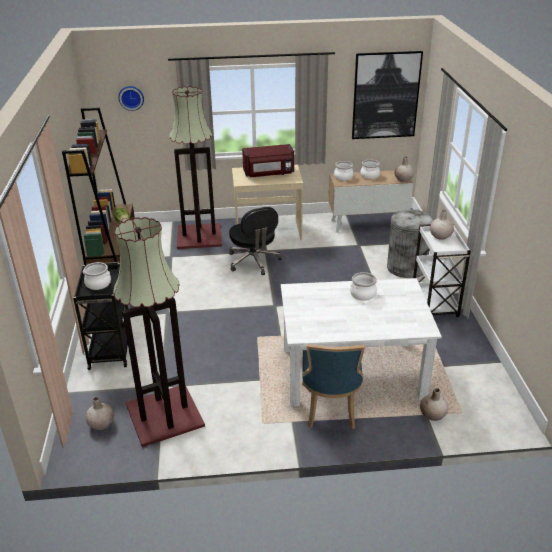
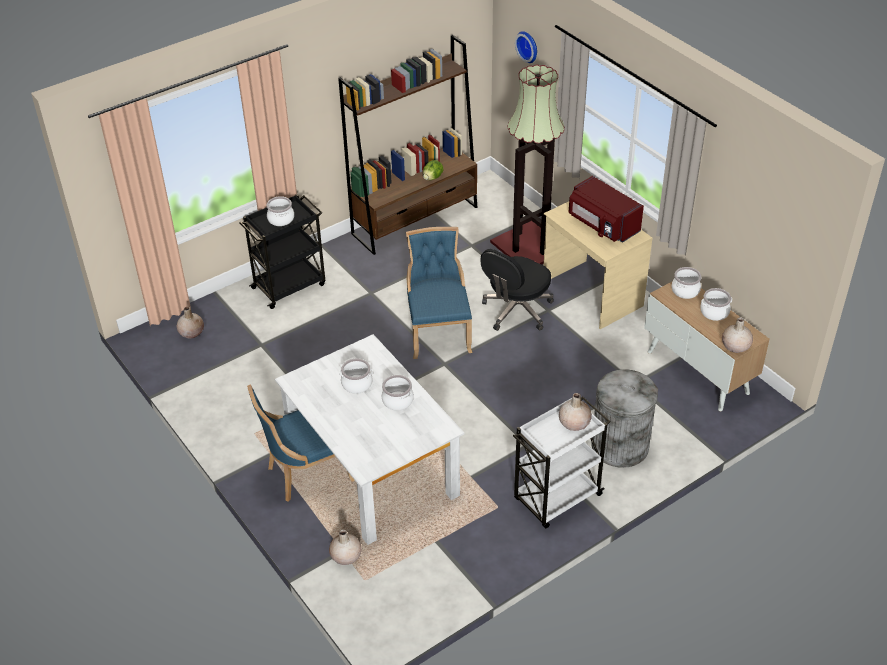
camera: 60 degrees right, 10 degrees up
floor lamp [113,217,205,447] -> none
picture [352,51,423,139] -> none
none -> cooking pot [339,358,373,394]
none -> blue chair [406,227,472,359]

